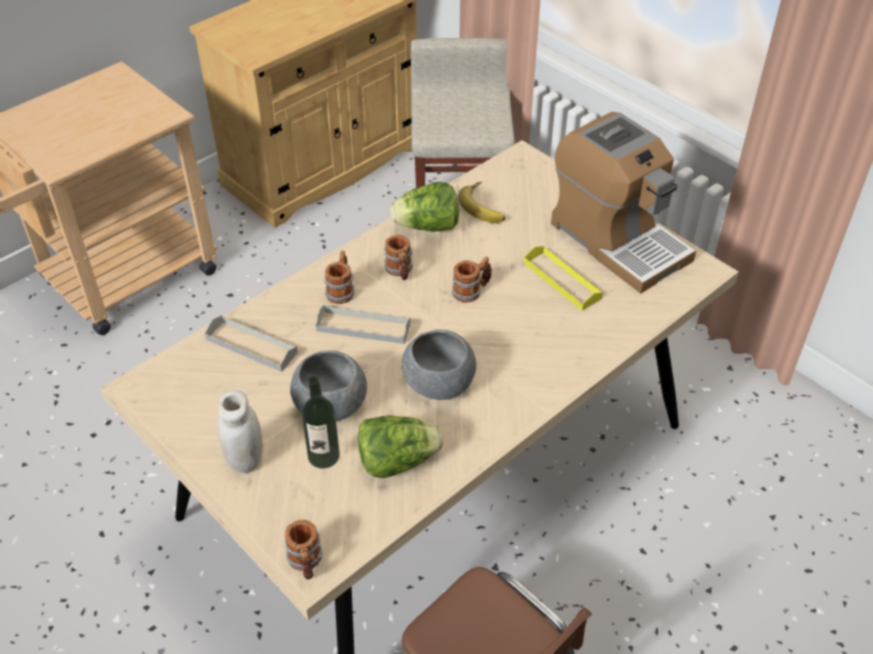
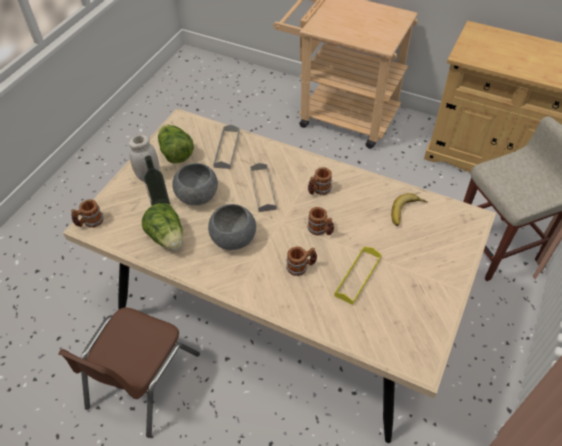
camera: 70 degrees right, 5 degrees up
mug [324,251,354,304] -> mug moved to [286,246,317,276]
lettuce [390,182,459,232] -> lettuce moved to [158,124,194,163]
coffee machine [551,112,696,293] -> none

